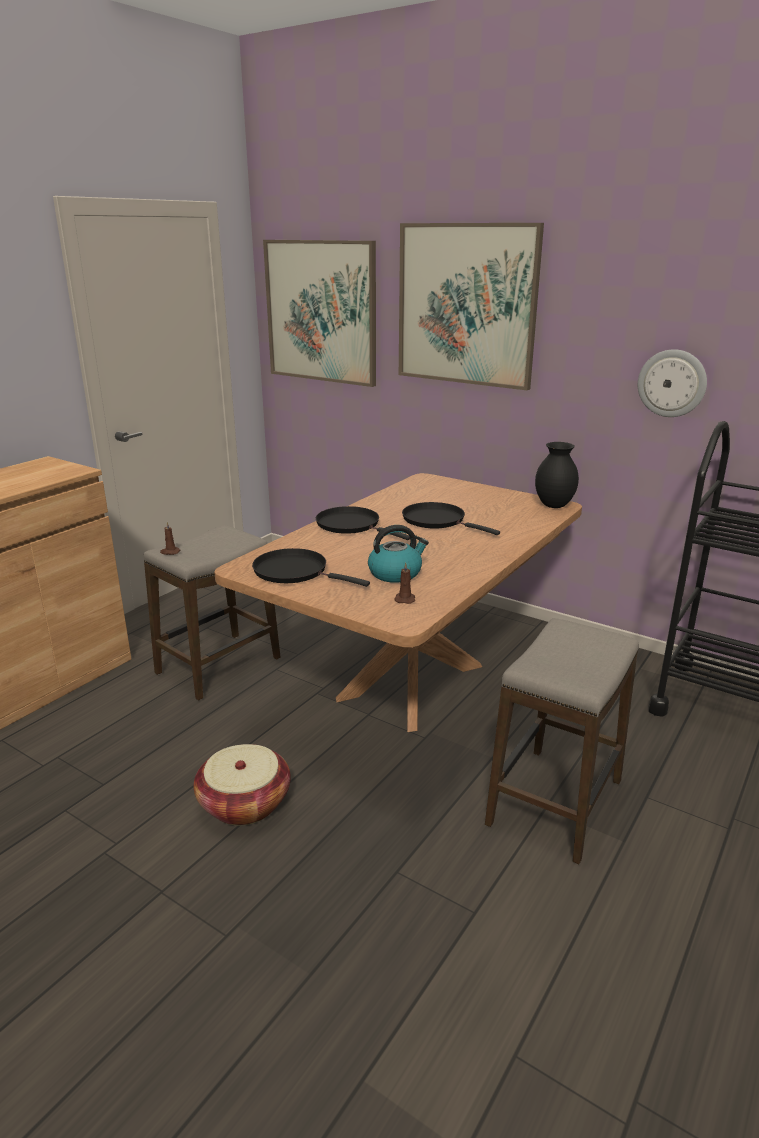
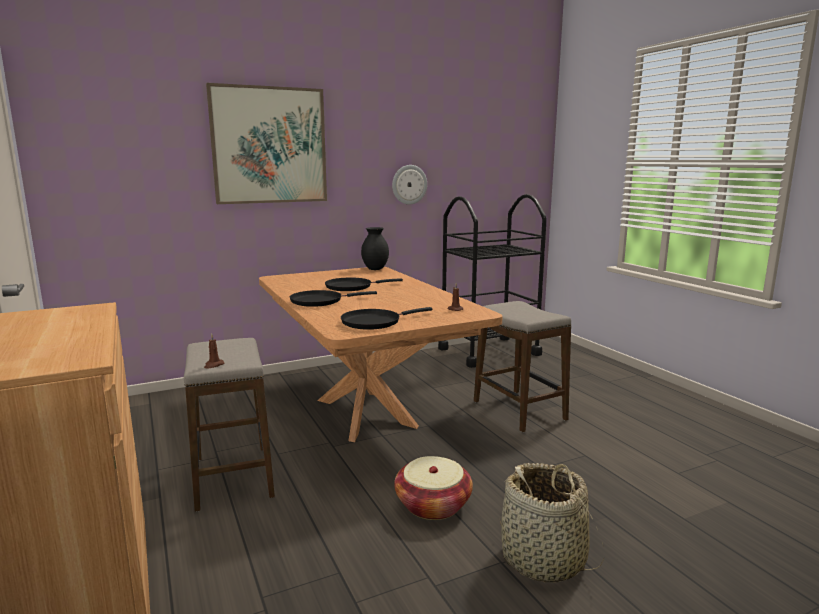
camera: 60 degrees left, 10 degrees down
picture [263,240,376,387] -> none
kettle [368,525,429,583] -> none
none -> basket [500,463,604,583]

